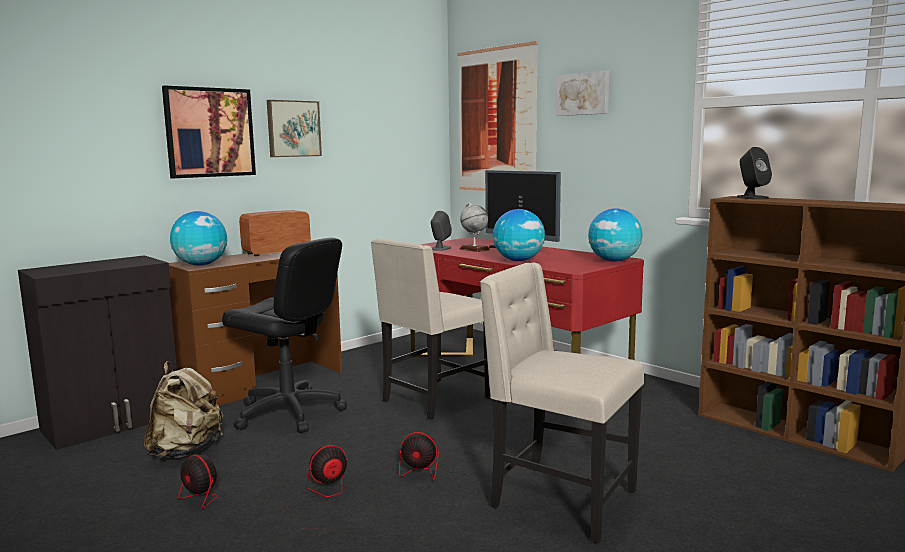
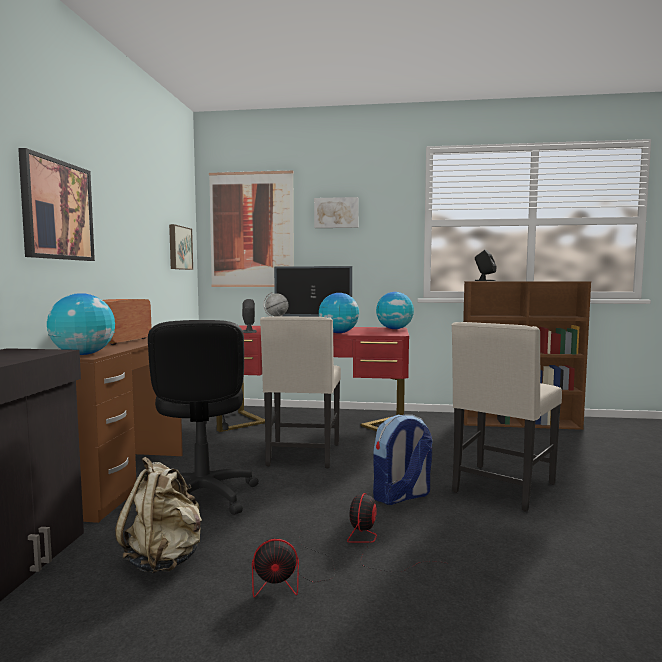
camera: 40 degrees left, 5 degrees down
black office chair [222,238,347,433] -> black office chair turned 90 degrees clockwise [148,320,259,515]
picture [267,100,322,157] -> picture moved to [169,224,193,270]
fan [399,432,479,480] -> backpack [373,415,432,505]
beige chair [480,263,644,543] -> beige chair turned 45 degrees counterclockwise [451,322,562,512]

